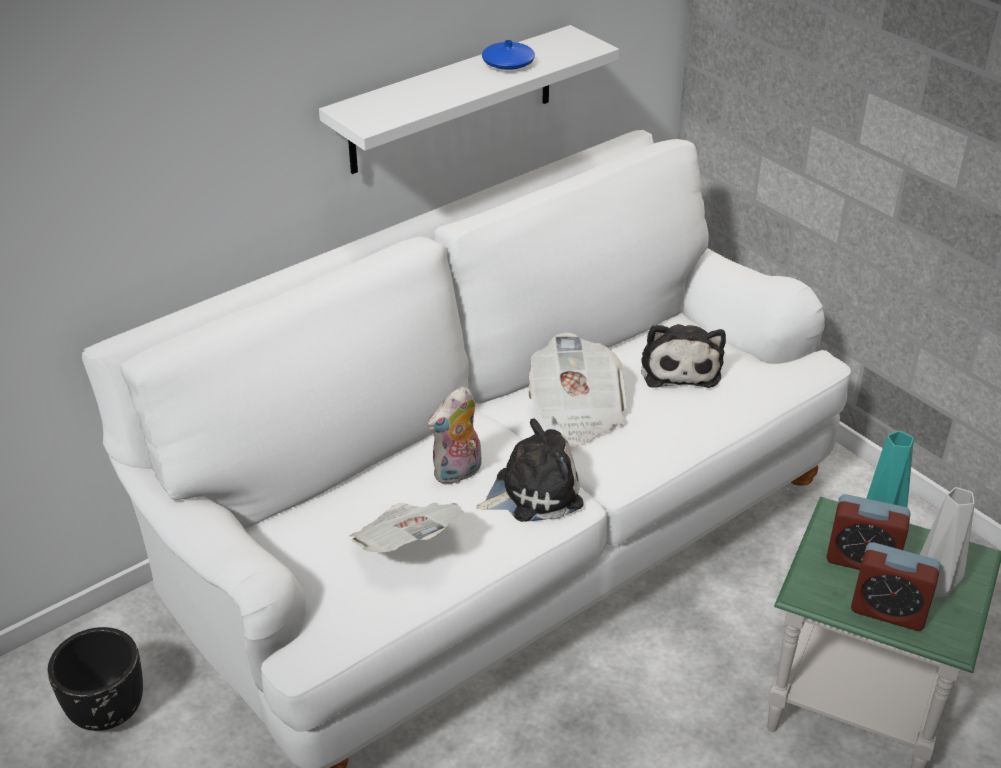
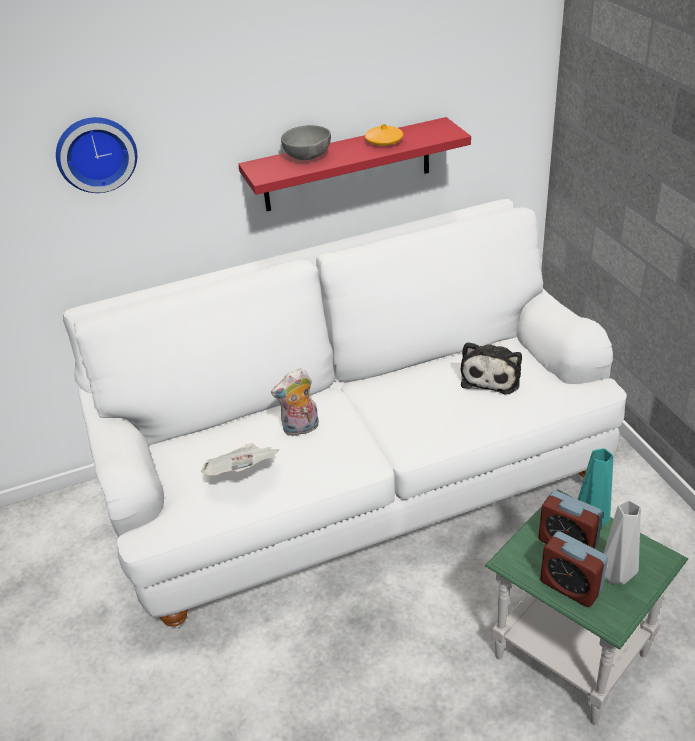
camera: 20 degrees right, 0 degrees up
black planter [48,627,143,731] -> none
white shelf [319,25,619,174] -> red shelf [238,117,471,211]
plush toy [476,418,584,522] -> none
blue vase [482,40,535,70] -> orange vase [365,124,403,146]
newspaper [528,332,626,447] -> none
none -> wall clock [56,117,137,193]
none -> grey bowl [281,125,331,160]

